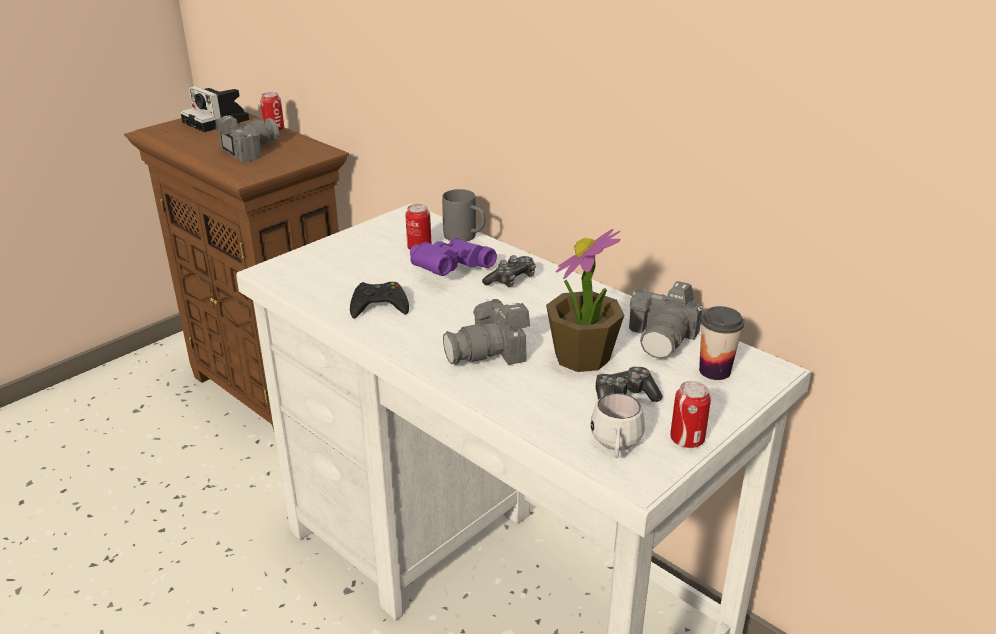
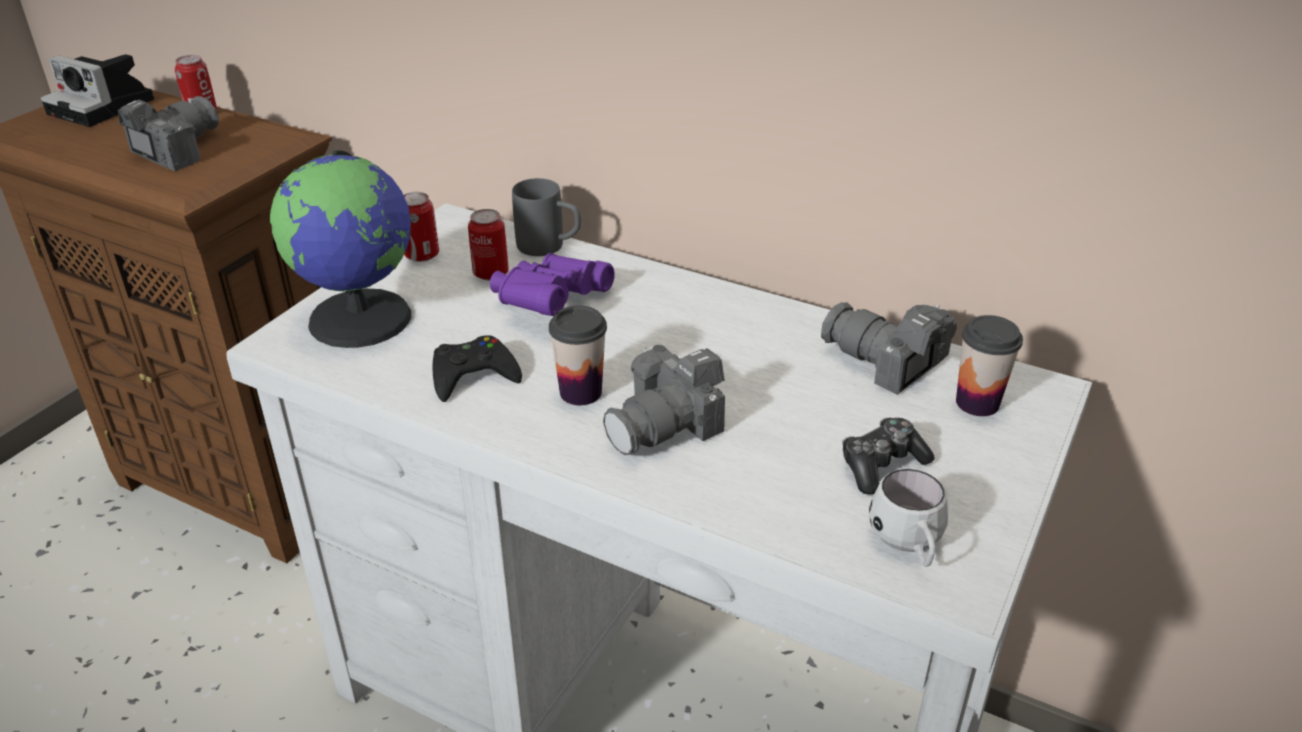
camera: 15 degrees left, 5 degrees up
game controller [482,255,536,288] -> none
potted plant [546,229,624,372] -> none
camera [629,281,703,359] -> camera turned 120 degrees clockwise [821,302,957,395]
can [670,381,711,448] -> can moved to [404,192,439,262]
none -> globe [270,150,411,348]
none -> cup [549,305,607,405]

